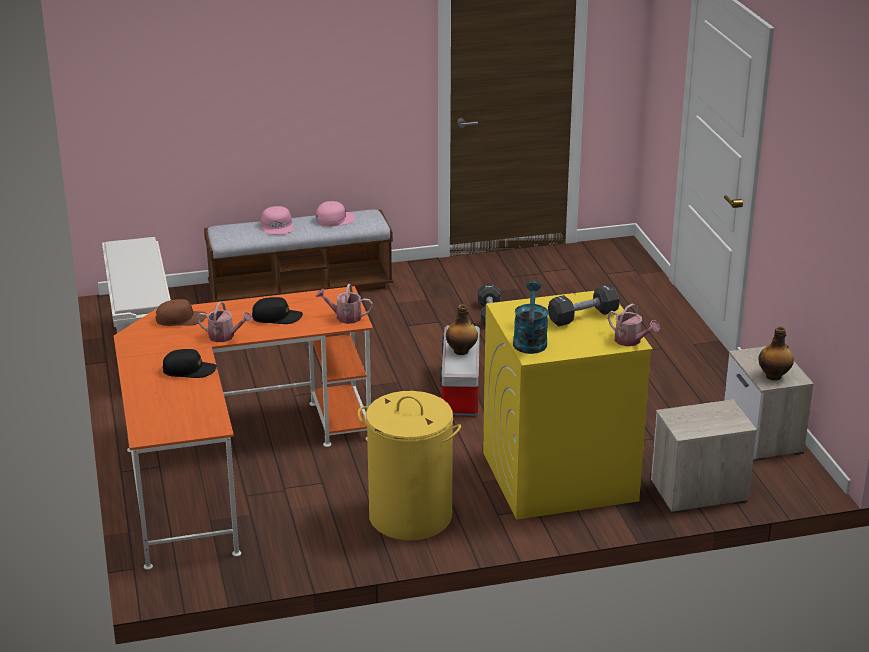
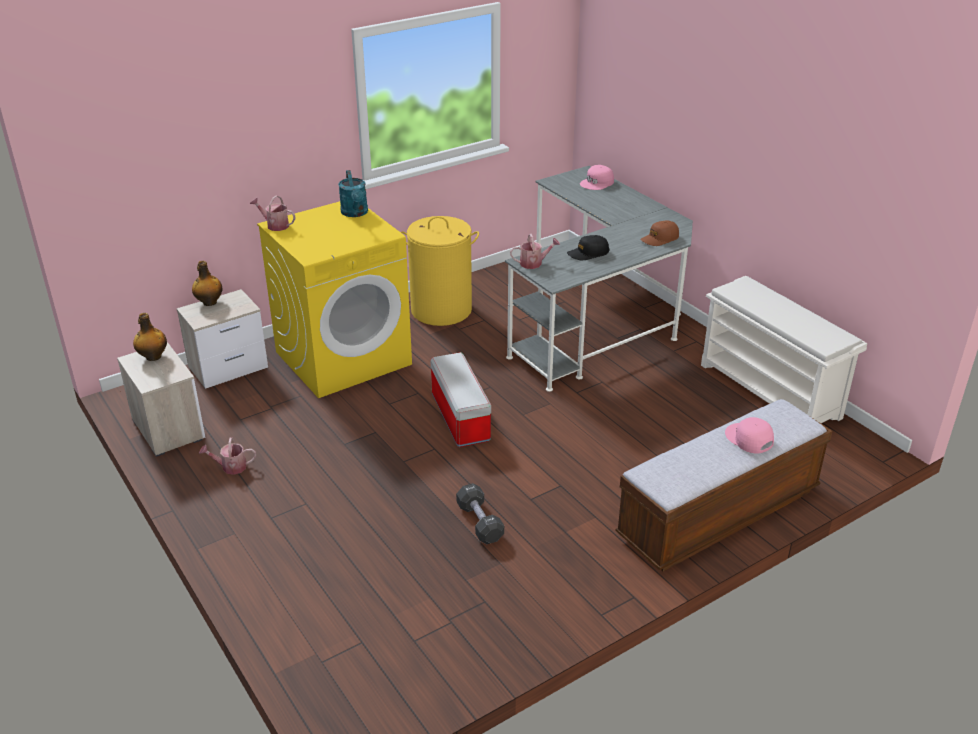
camera: 160 degrees right, 5 degrees up
orange desk [114,286,373,570] -> grey desk [505,166,693,392]
black cap [163,349,217,378] -> none
watering can [197,302,253,342] -> watering can moved to [199,438,256,475]
pink cap [316,201,356,227] -> pink cap moved to [580,165,614,190]
bottle [446,304,478,355] -> bottle moved to [192,261,223,306]
black dumbbell [548,284,620,326] -> none

